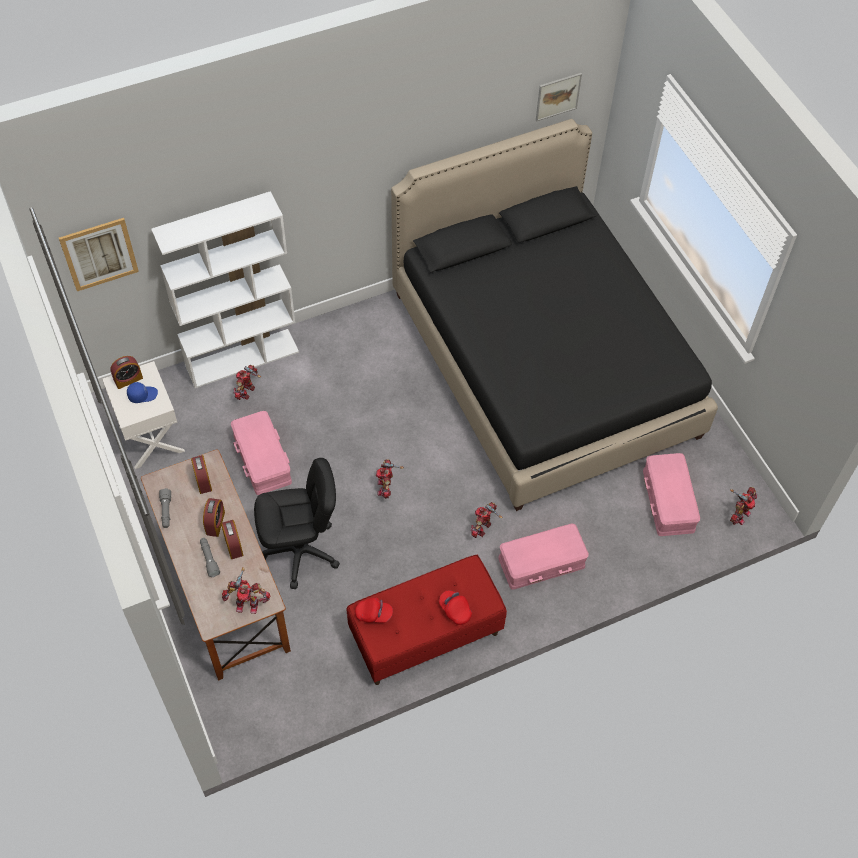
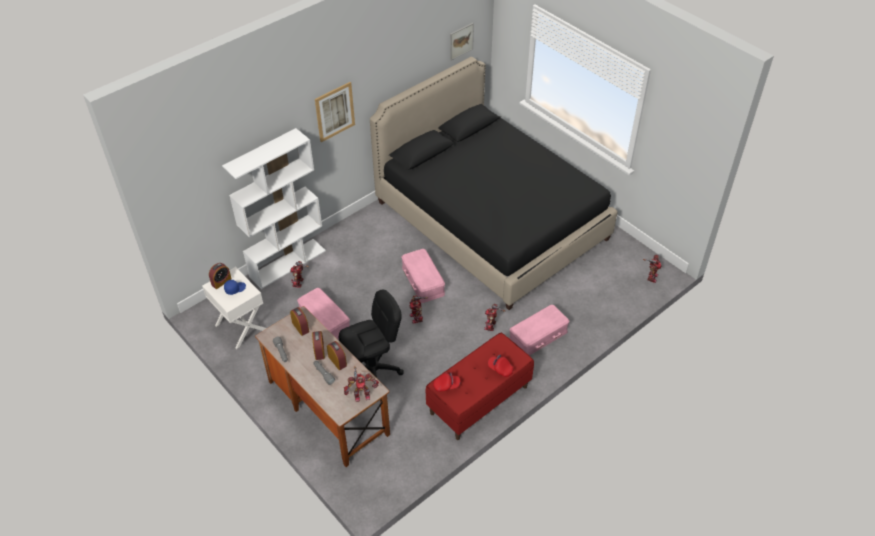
camera: 15 degrees left, 10 degrees down
picture [59,218,139,291] -> picture moved to [315,82,355,142]
pink storage box [643,453,700,536] -> pink storage box moved to [401,249,445,303]

